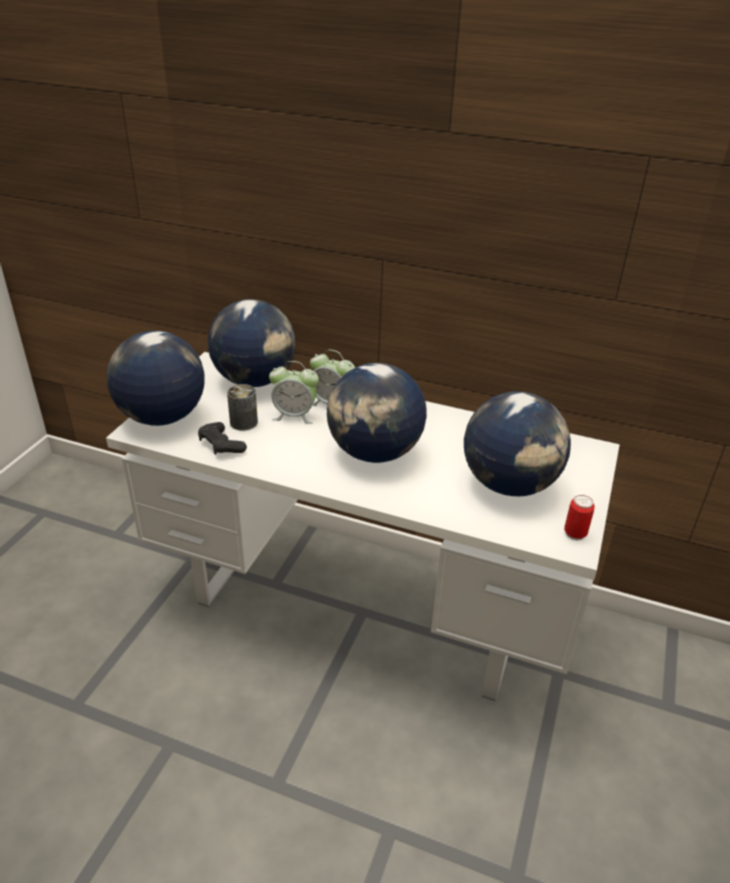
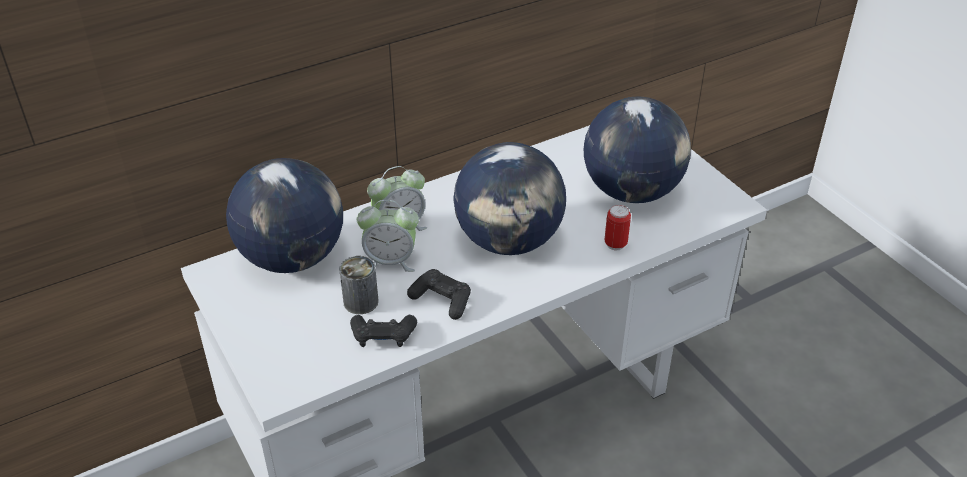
camera: 50 degrees left, 5 degrees up
globe [107,331,204,426] -> none
alarm clock [269,361,319,424] -> alarm clock turned 45 degrees clockwise [357,200,419,272]
can [564,495,595,540] -> can moved to [604,205,631,250]
none -> black game controller [407,269,471,320]

